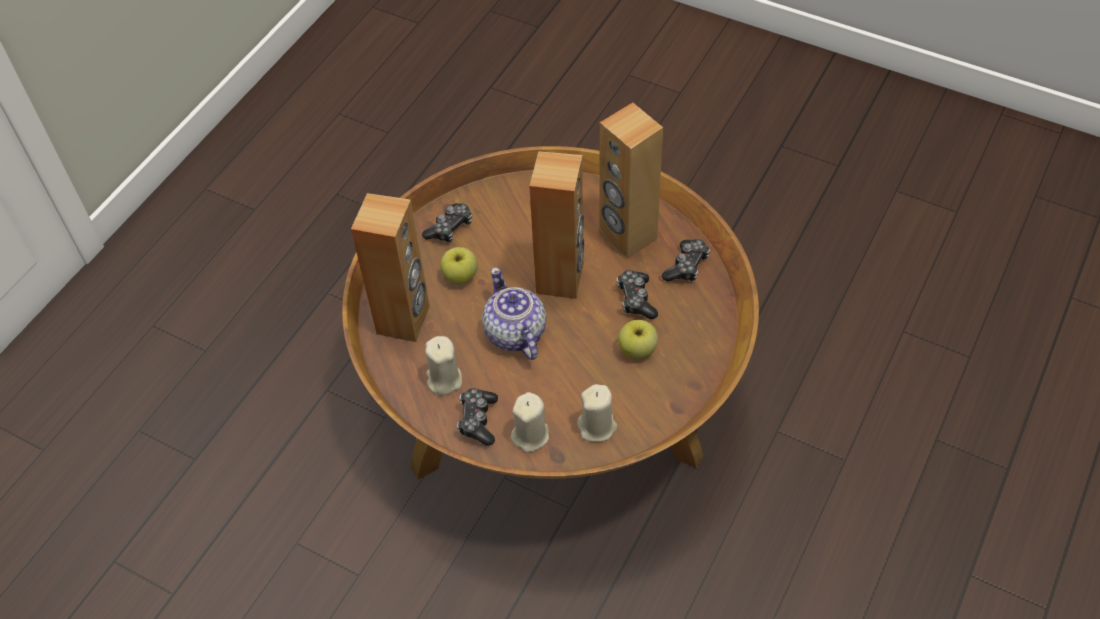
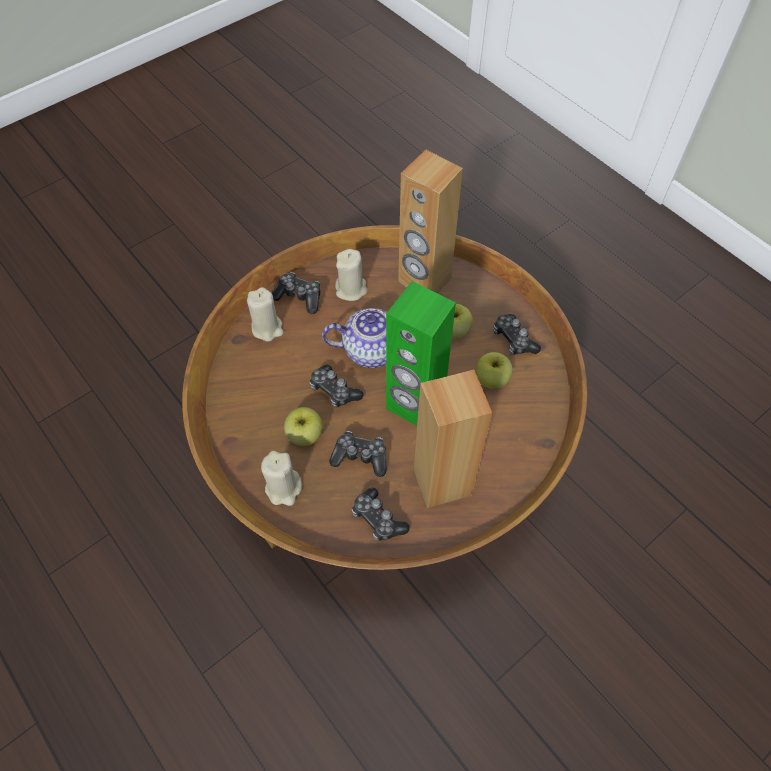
camera: 110 degrees right, 5 degrees up
brown speaker [529,151,584,299] -> green speaker [386,281,456,426]
beige candle [577,384,617,442] -> beige candle moved to [261,451,302,506]
none -> game controller [310,365,363,408]
none -> apple [475,352,513,389]

